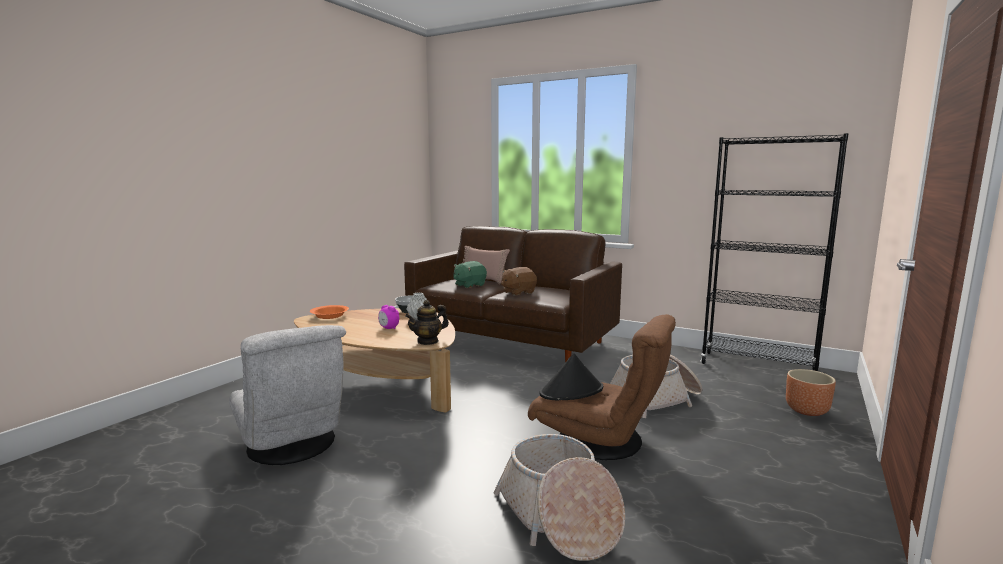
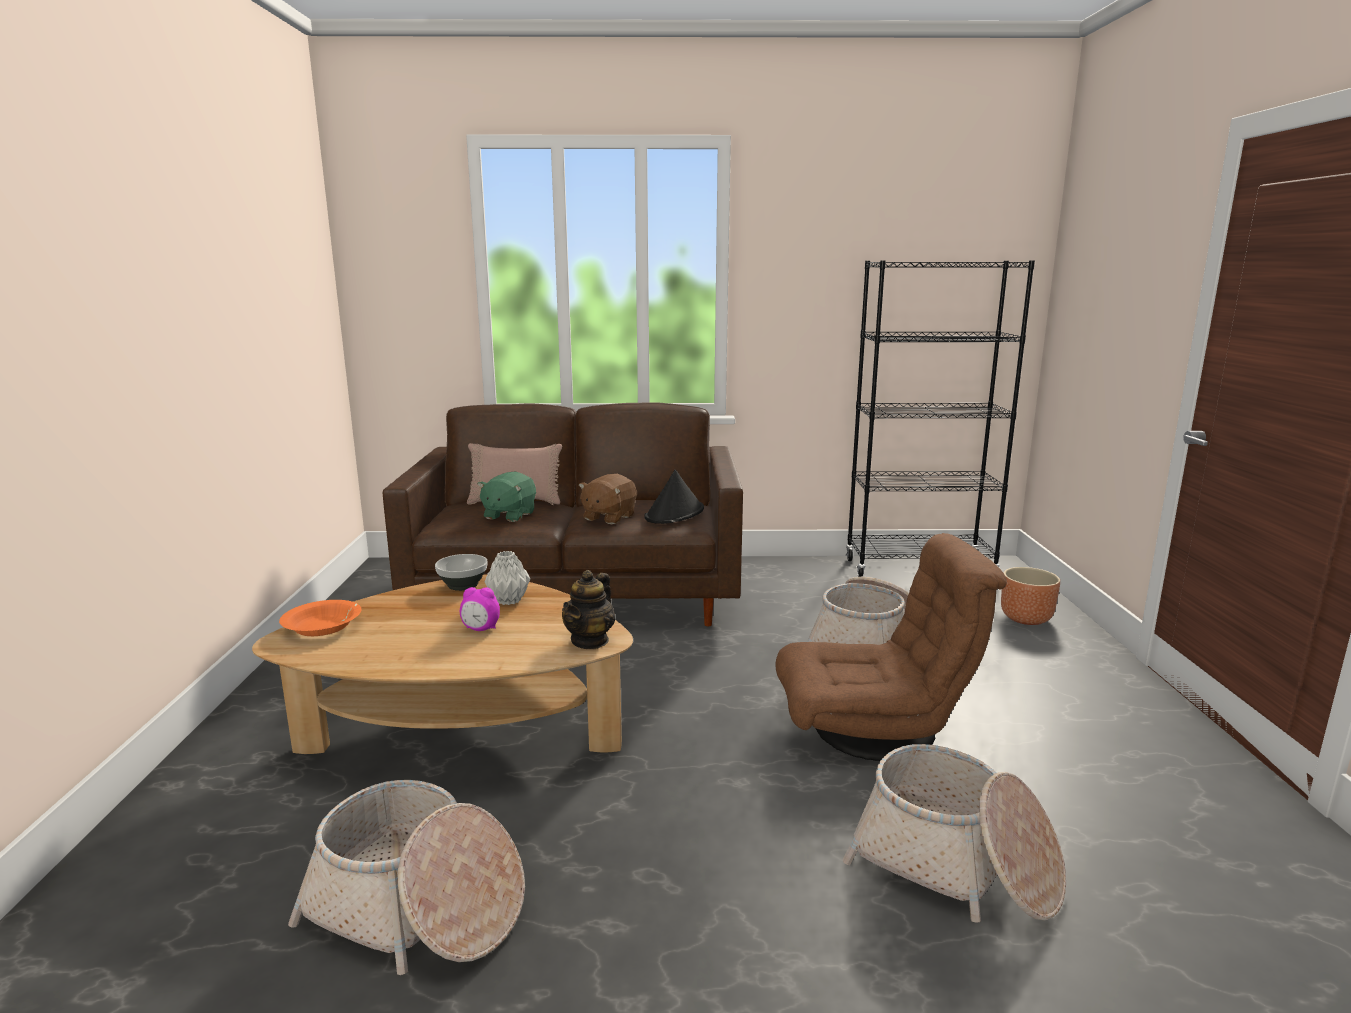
camera: 30 degrees left, 5 degrees up
grey armchair [229,325,346,465] -> basket [288,780,525,975]
black hat [539,353,603,400] -> black hat moved to [644,470,704,524]

